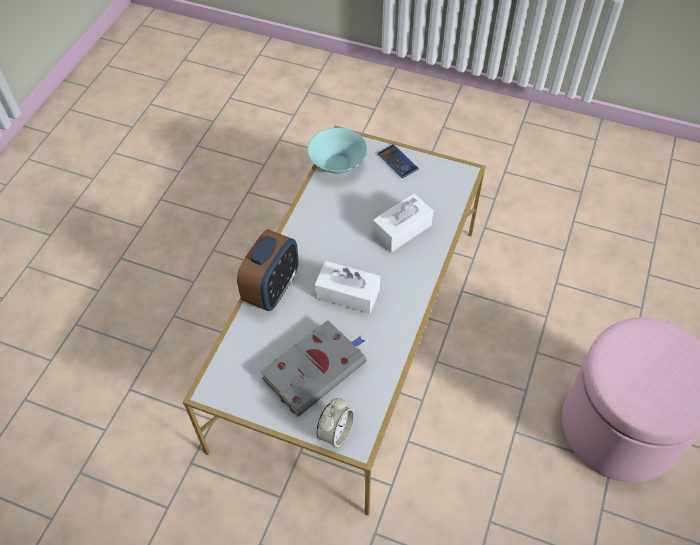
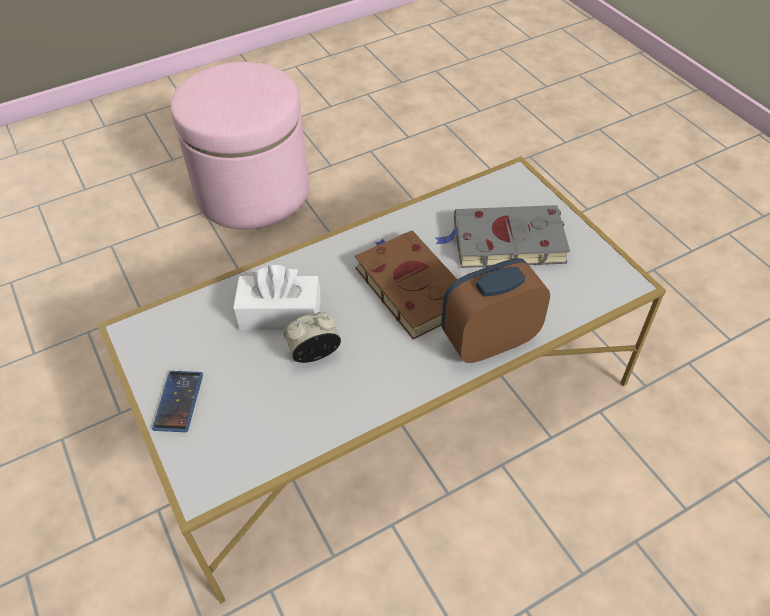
camera: 140 degrees left, 5 degrees down
turquoise bowl [307,128,368,174] -> none
white tissue box [315,261,380,314] -> brown book [355,231,457,340]
alarm clock [316,398,354,448] -> alarm clock moved to [284,312,341,363]

